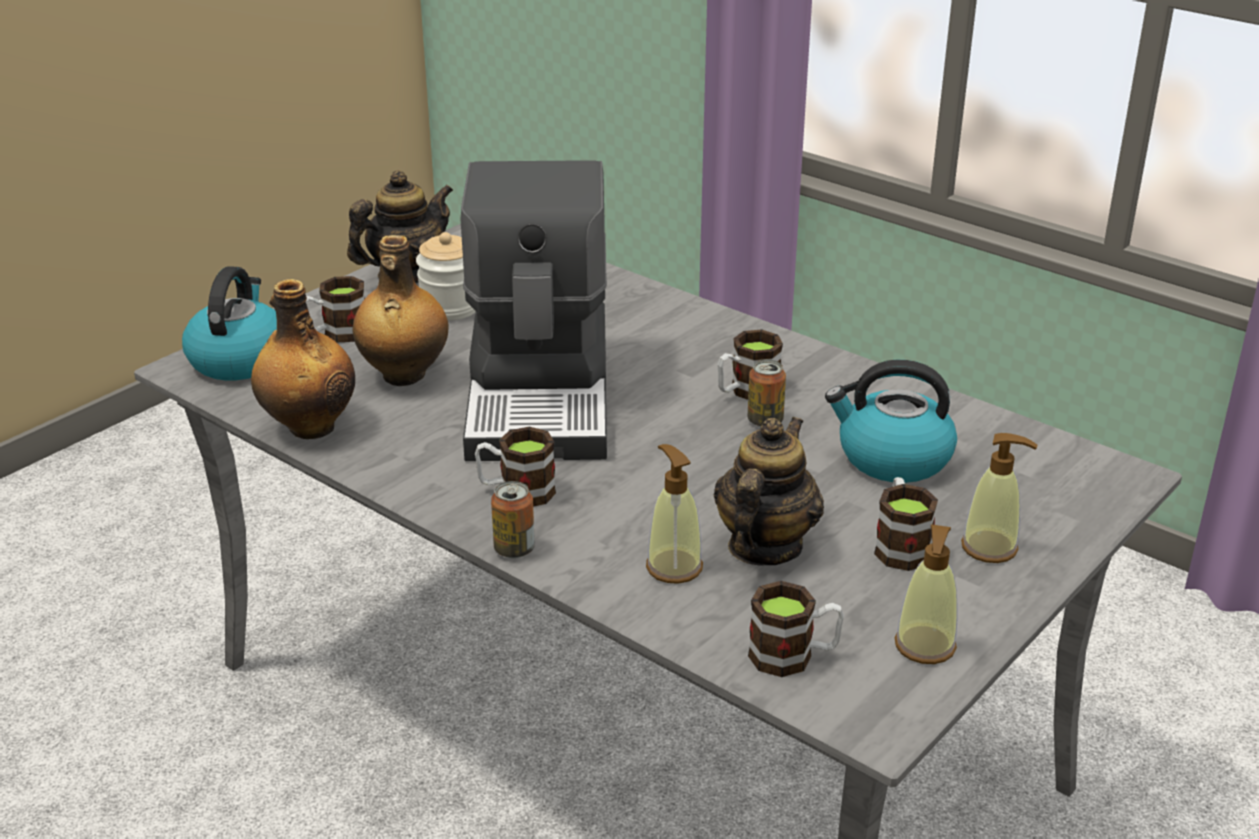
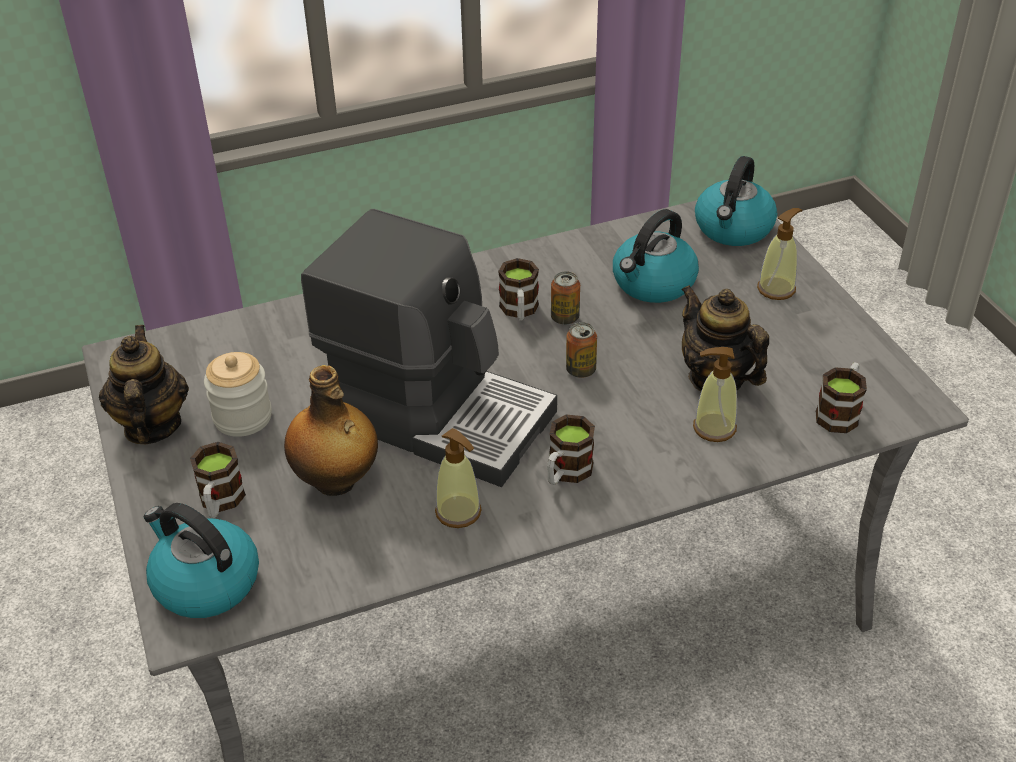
camera: 60 degrees left, 10 degrees up
bottle [251,279,355,439] -> none
can [491,481,535,558] -> can moved to [566,322,597,378]
mug [874,477,938,571] -> none
soap dispenser [895,524,958,664] -> soap dispenser moved to [435,428,482,528]
none -> kettle [695,156,777,246]

